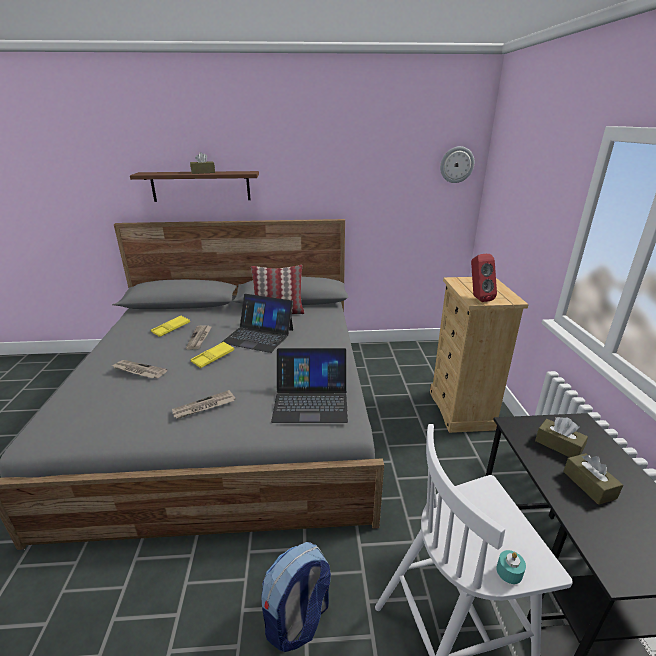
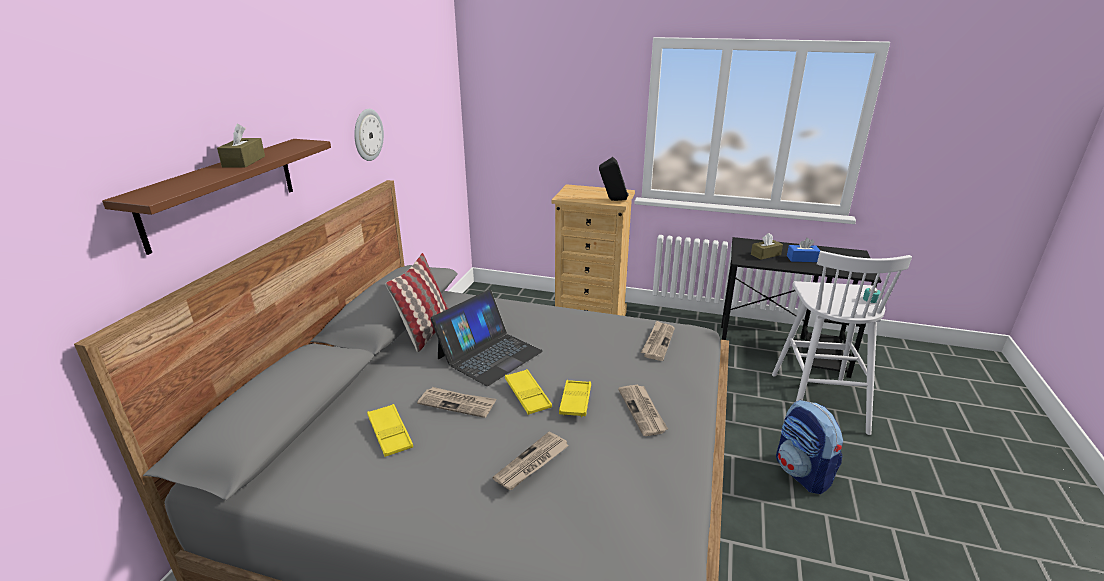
camera: 70 degrees left, 0 degrees up
laptop [271,348,348,423] -> newspaper [641,321,675,361]
wall clock [440,146,474,183] -> wall clock moved to [354,109,384,161]
red speaker [471,254,497,302] -> black speaker [599,157,628,201]
brown tissue box [563,453,623,505] -> blue tissue box [787,238,821,262]
none -> yellow tray [559,380,591,417]

